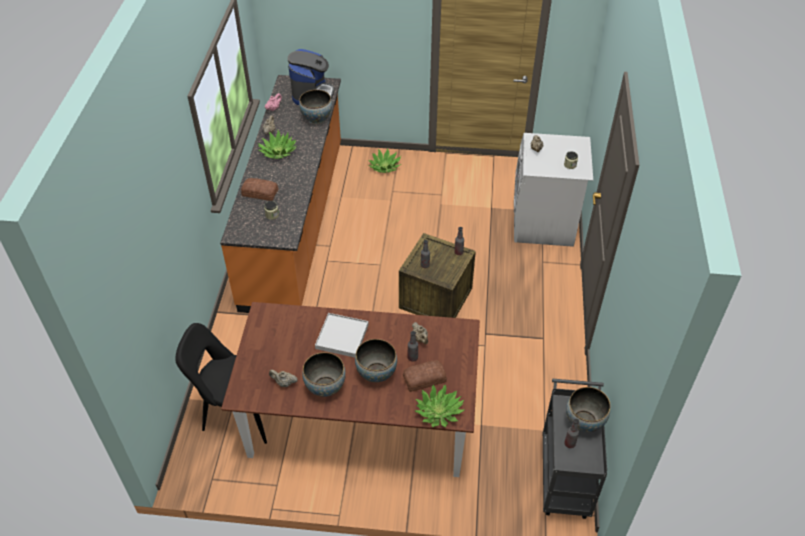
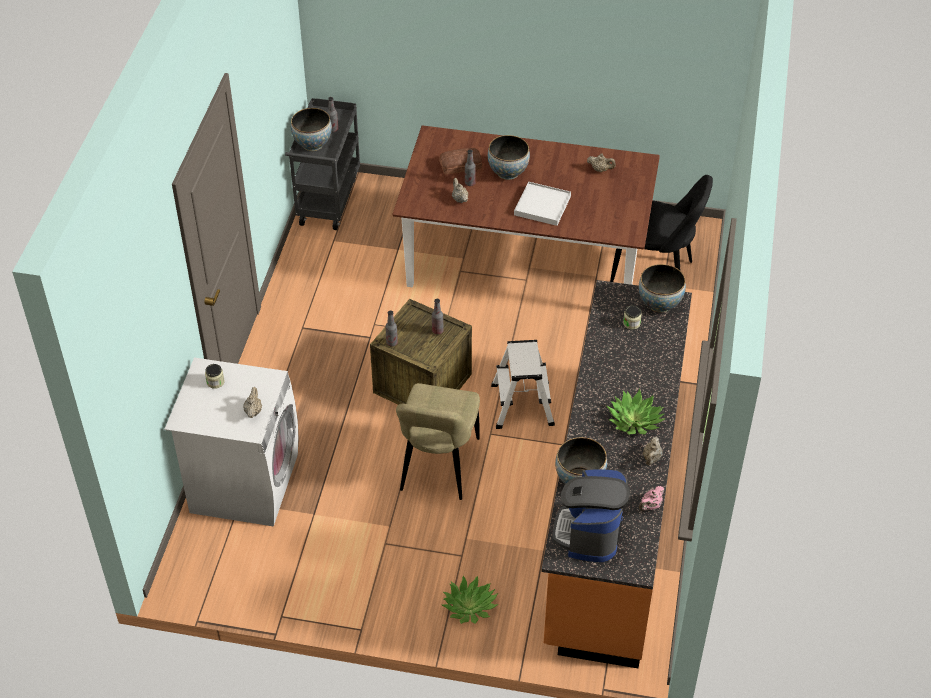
camera: 175 degrees left, 0 degrees up
bread [241,178,279,201] -> none
bowl [302,352,346,397] -> bowl moved to [639,264,686,313]
potted plant [415,384,465,427] -> none
none -> beige chair [396,383,480,500]
none -> white step ladder [491,340,555,429]

